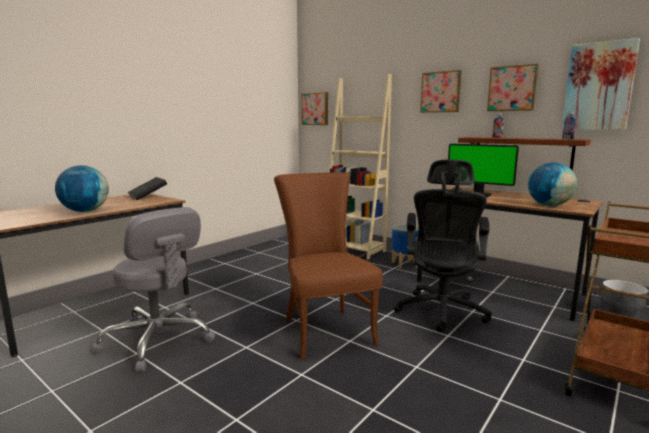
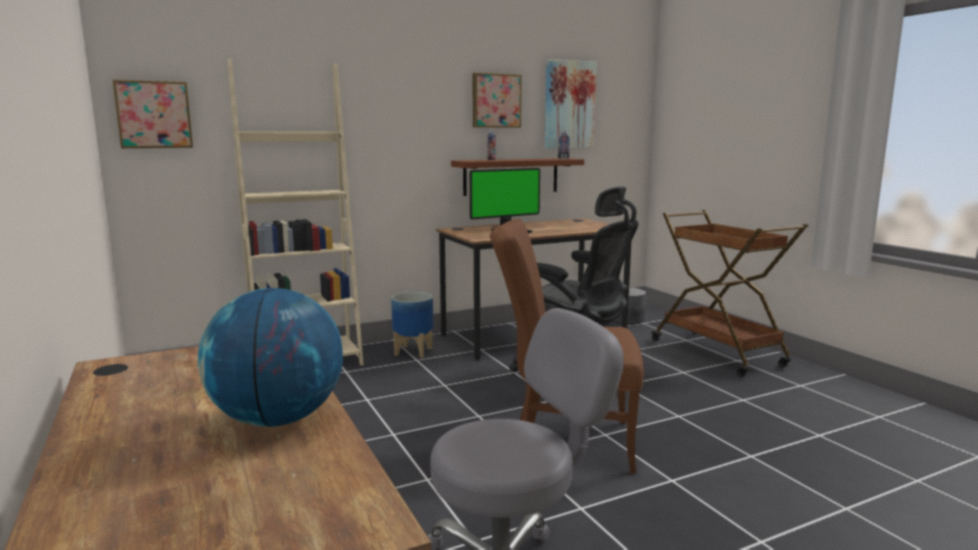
camera: 65 degrees left, 0 degrees up
black book [127,177,167,200] -> none
picture [420,70,461,113] -> none
globe [528,162,577,206] -> none

